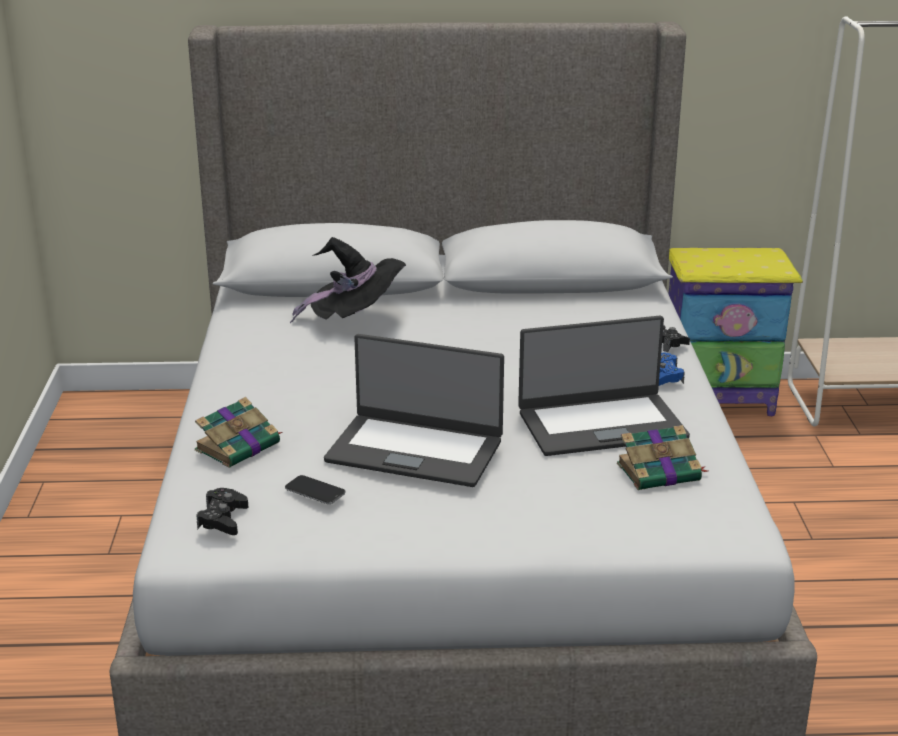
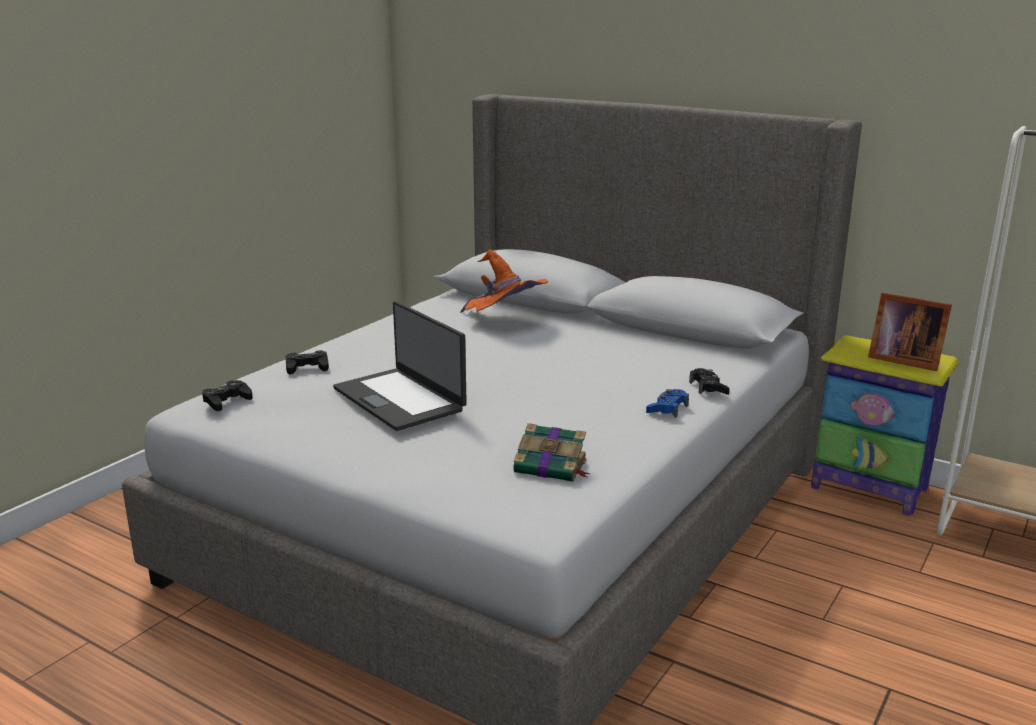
camera: 35 degrees right, 5 degrees down
book [195,397,283,468] -> black game controller [286,350,329,374]
phone [285,475,346,504] -> none
black hat [290,237,406,323] -> orange hat [460,249,548,313]
laptop [518,316,690,456] -> none
none -> picture frame [868,293,952,371]

